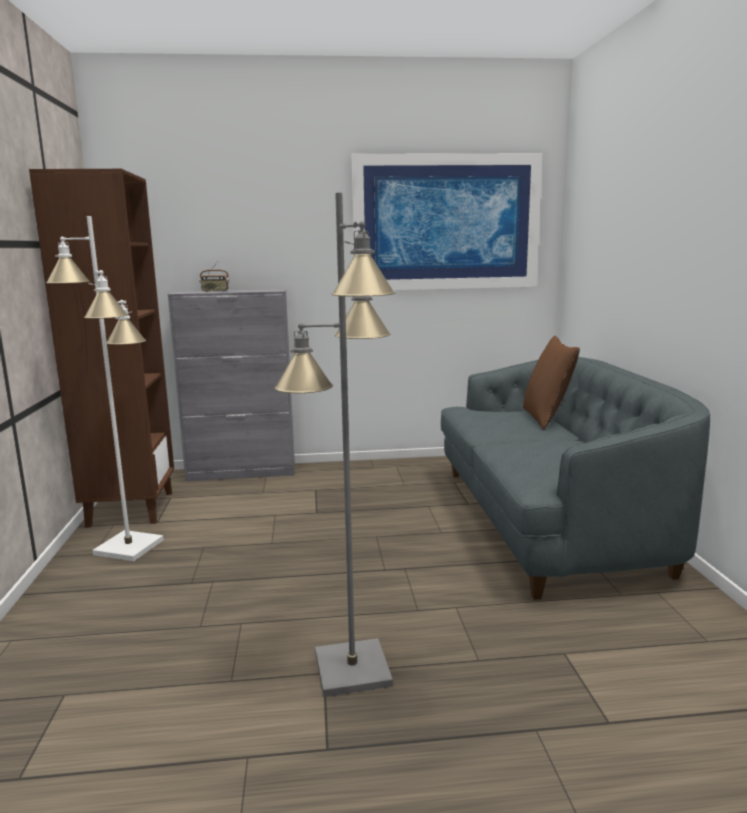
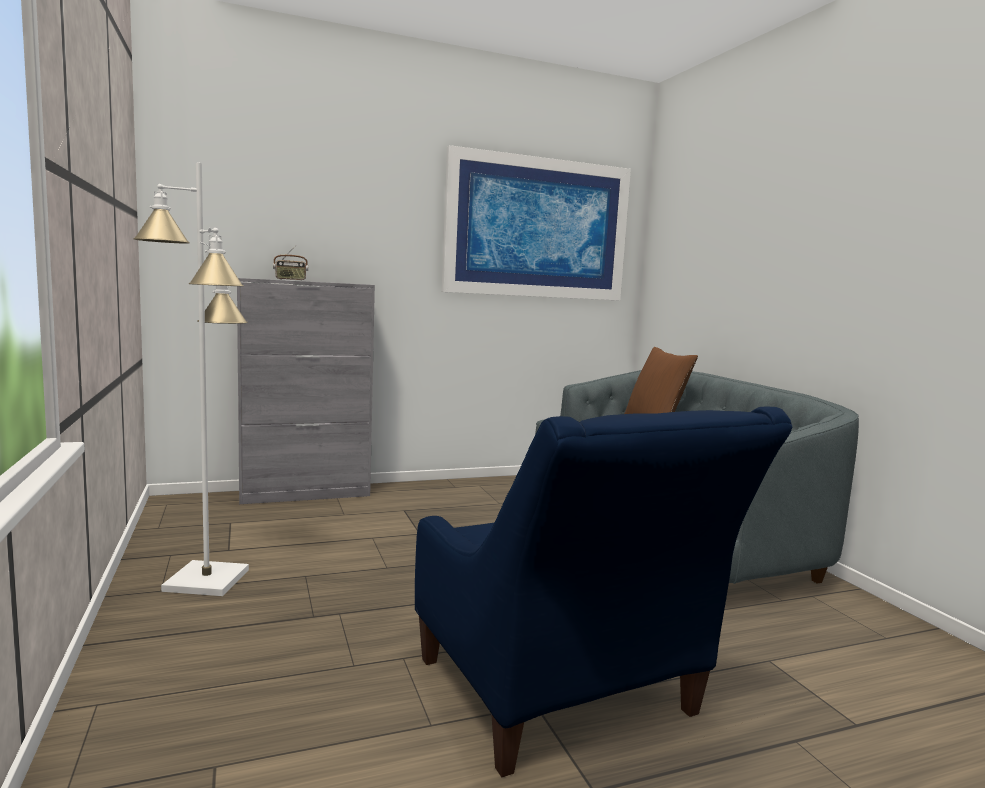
camera: 15 degrees left, 5 degrees down
brown bookcase [29,169,174,528] -> none
grey floor lamp [274,192,395,697] -> blue armchair [415,407,792,777]

